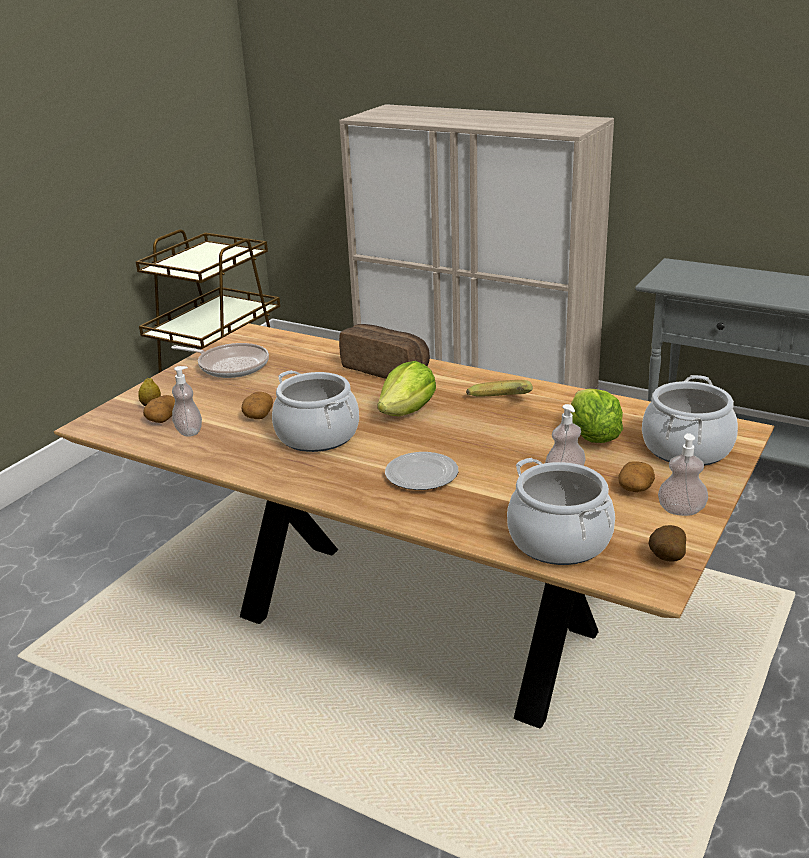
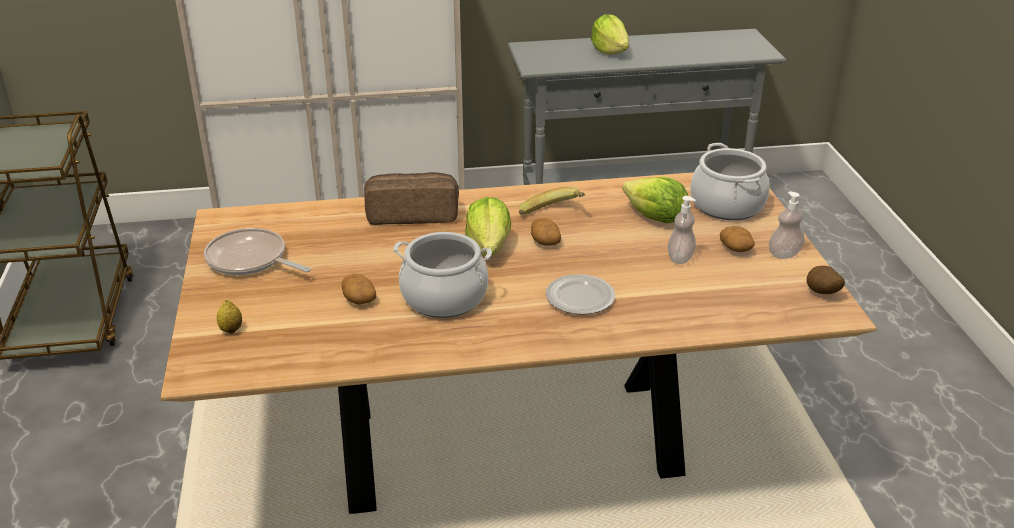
camera: 40 degrees left, 5 degrees up
potato [143,395,175,423] -> potato moved to [531,218,561,246]
frying pan [171,343,269,378] -> frying pan turned 135 degrees counterclockwise [204,228,311,275]
soap dispenser [172,366,202,437] -> none
cooking pot [507,458,615,565] -> none
none -> lettuce [591,14,629,55]

